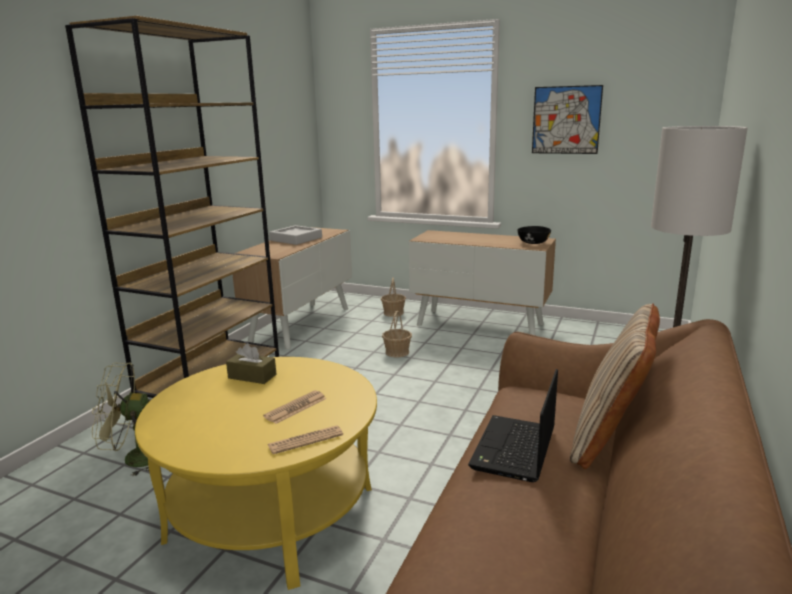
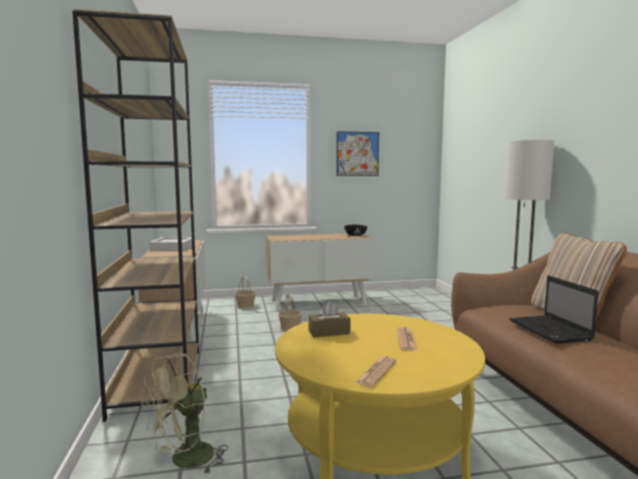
camera: 35 degrees left, 10 degrees down
newspaper [268,425,343,454] -> newspaper moved to [355,356,397,387]

